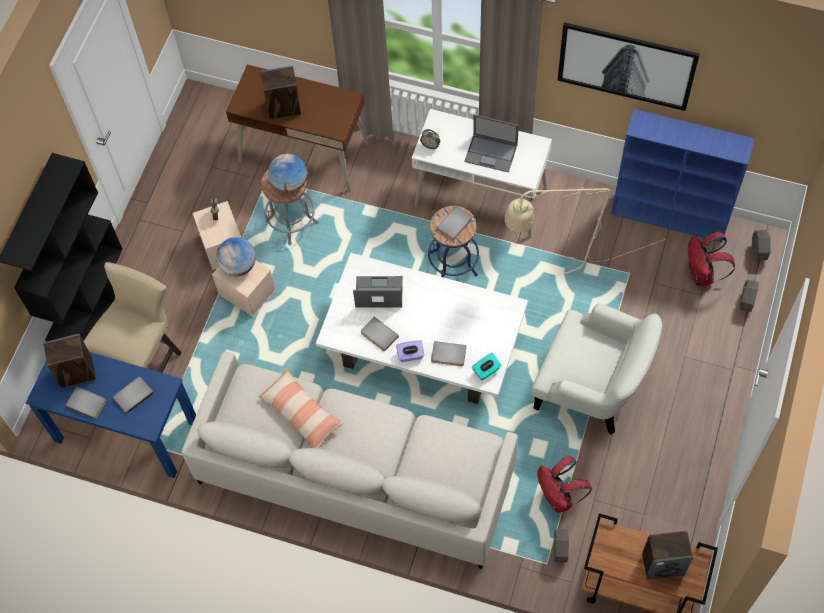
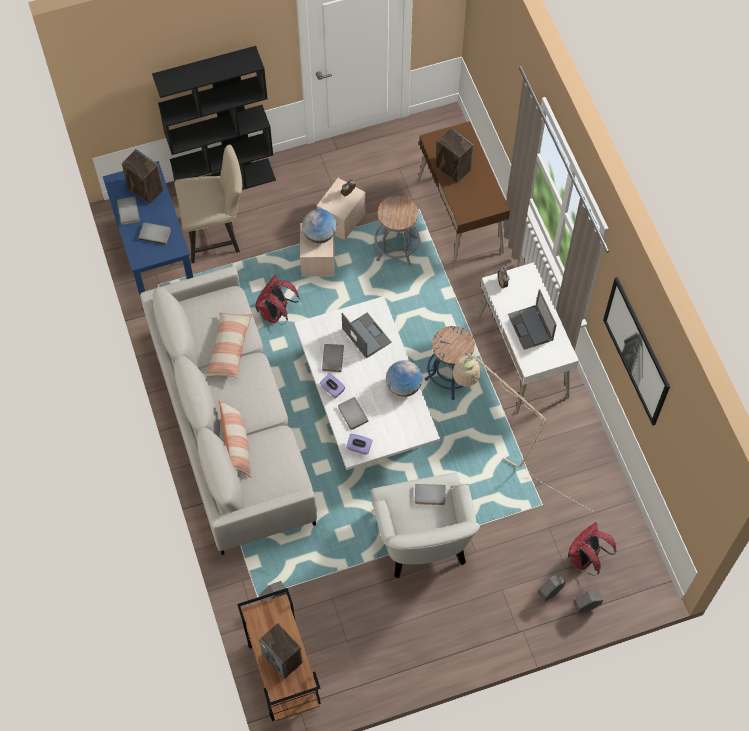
camera: 50 degrees right, 0 degrees up
globe [268,154,307,193] -> globe moved to [386,360,422,397]
grey book [436,206,472,240] -> grey book moved to [415,484,445,505]
turquoise tissue box [472,353,501,380] -> purple tissue box [346,434,373,455]
red backpack [537,456,592,513] -> red backpack moved to [255,275,300,324]
blue bookcase [611,109,755,242] -> none
grey planter [752,230,770,260] -> grey planter moved to [537,573,565,602]
none -> pillow [219,400,251,478]

